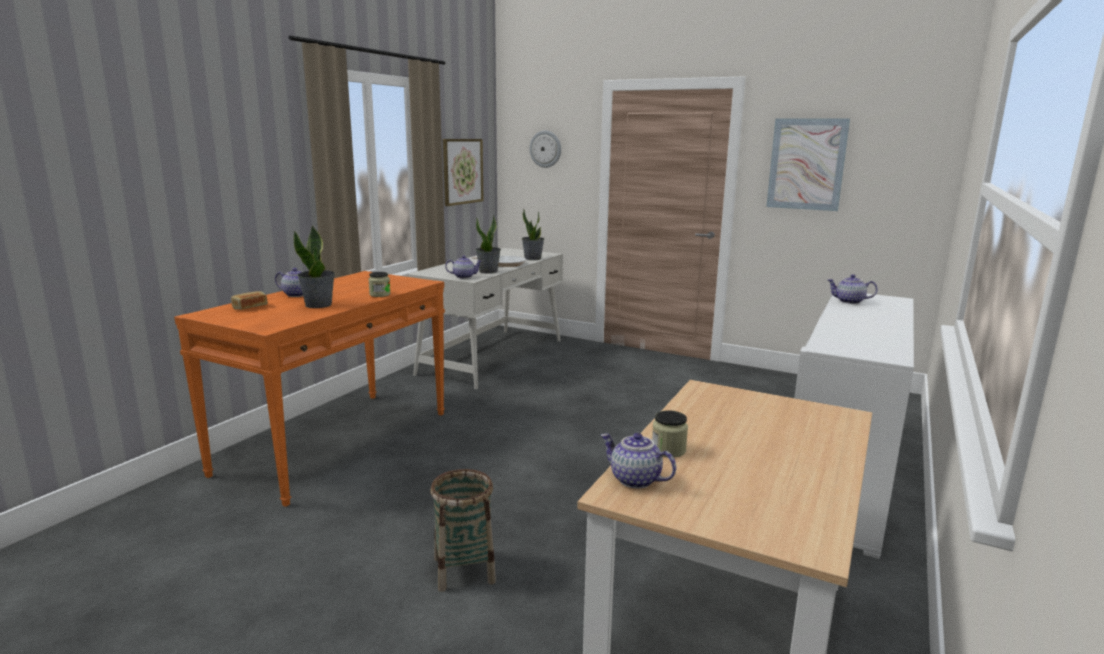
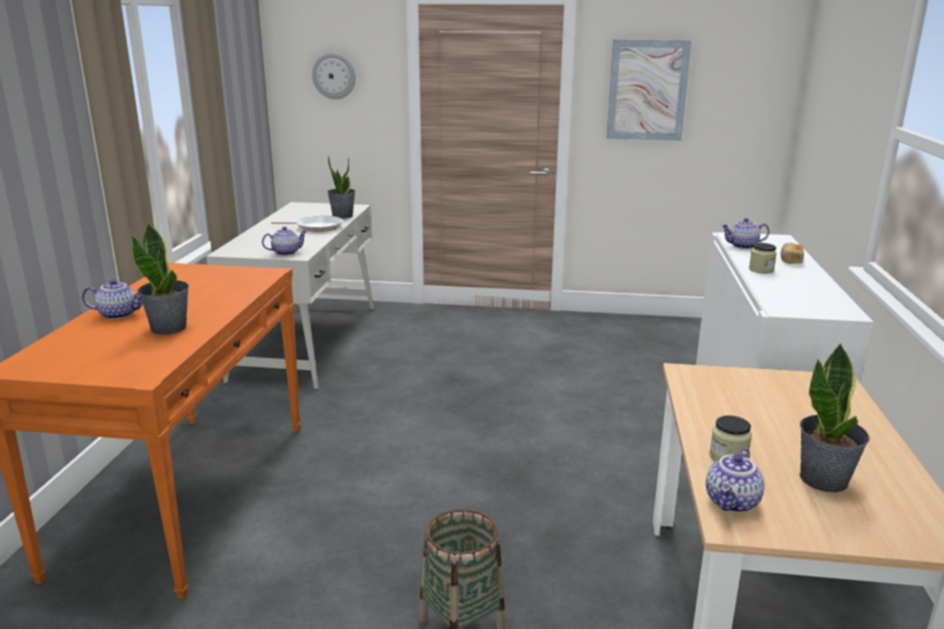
camera: 20 degrees left, 5 degrees up
bread [231,291,268,310] -> bread moved to [781,243,804,264]
jar [368,272,391,297] -> jar moved to [749,243,777,273]
picture [443,139,484,206] -> none
potted plant [476,216,501,274] -> potted plant moved to [800,343,869,492]
teapot [601,433,676,488] -> teapot turned 75 degrees counterclockwise [706,448,764,513]

